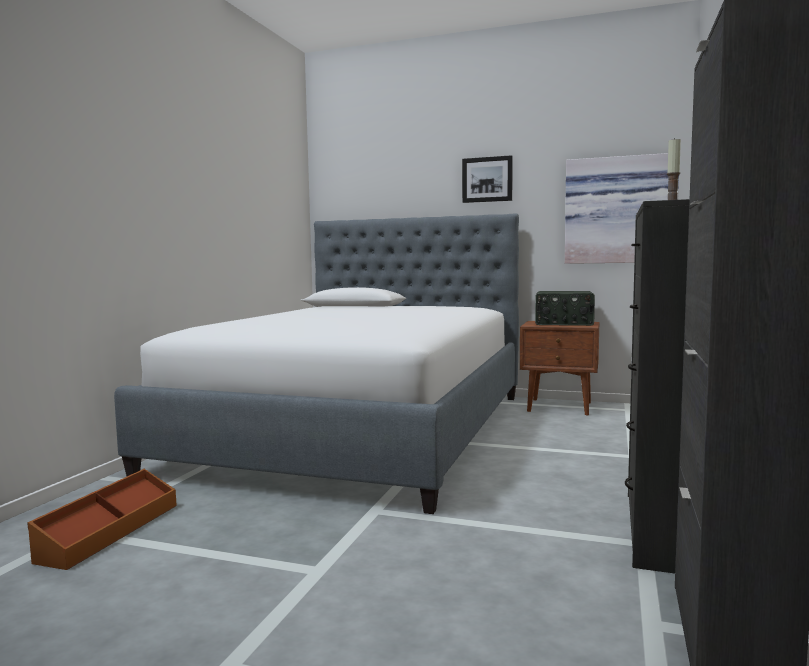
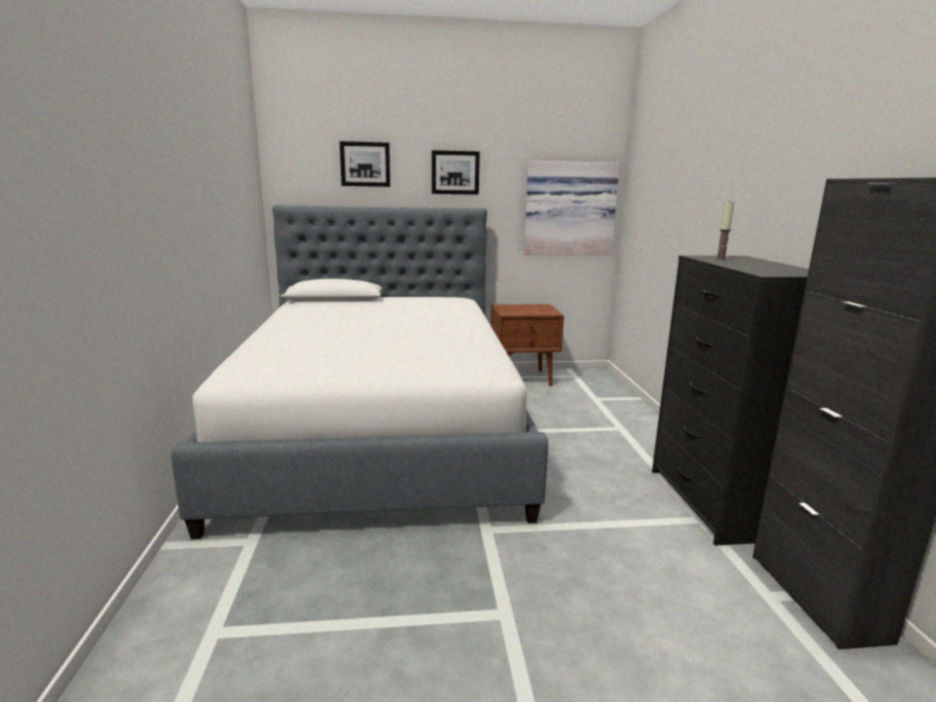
camera: 25 degrees left, 10 degrees up
brown storage box [27,469,177,570] -> none
radio [535,291,595,326] -> none
none -> picture [340,141,390,187]

